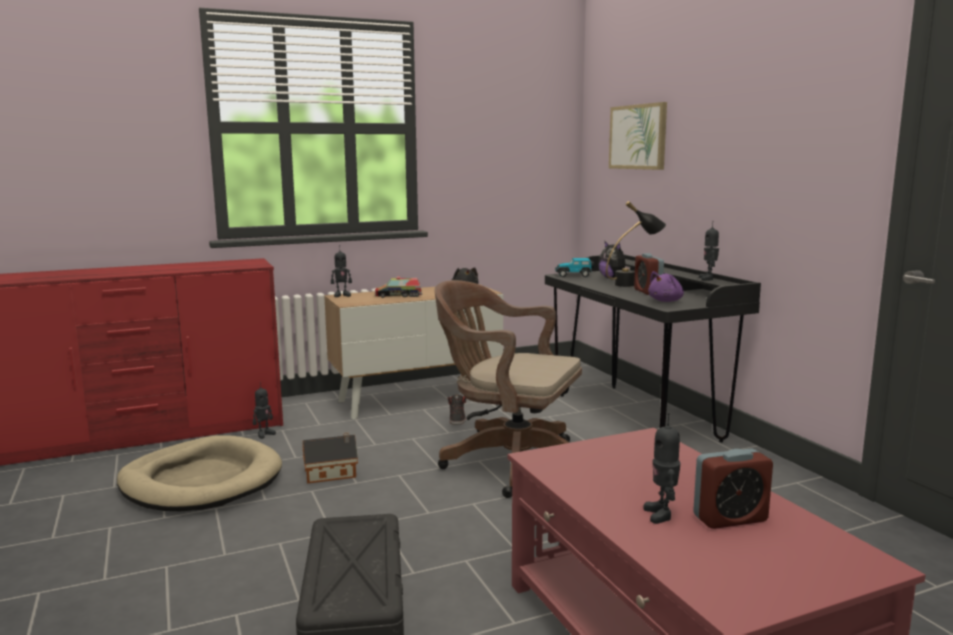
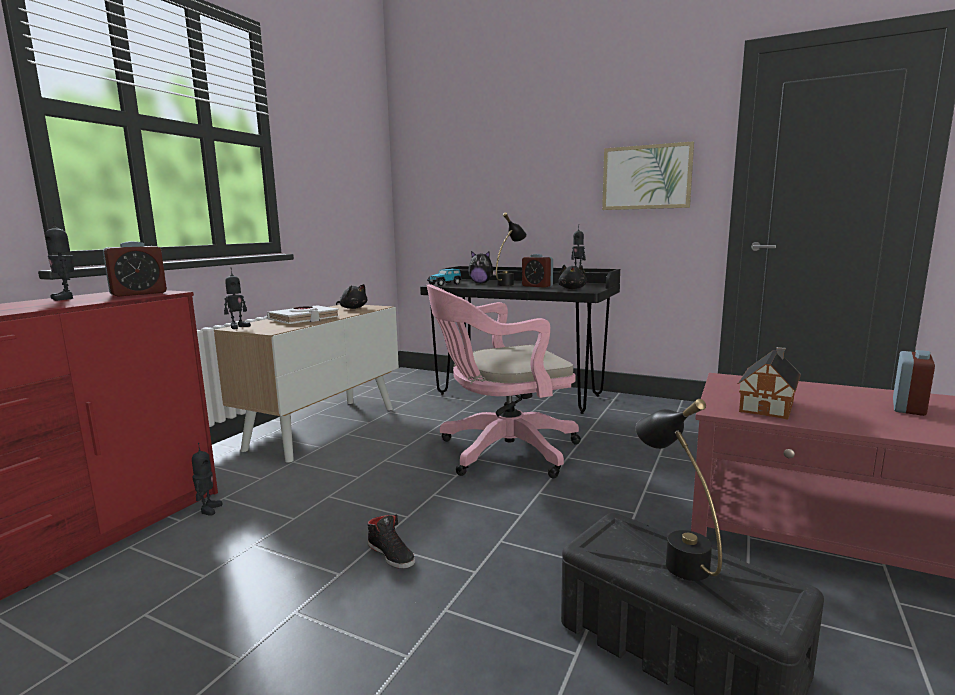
camera: 40 degrees left, 0 degrees up
beige dog bed [117,435,282,511] -> none
toy house [303,433,358,484] -> toy house moved to [737,347,801,419]
toy truck [375,276,422,298] -> white book [267,305,339,324]
brown office chair [434,280,582,498] -> pink office chair [427,284,581,478]
black shoe [447,395,466,425] -> black shoe moved to [367,514,415,569]
picture [609,102,667,170] -> picture moved to [602,141,694,210]
toy robot [643,413,681,524] -> toy robot moved to [45,217,74,301]
purple plush toy [648,271,684,302] -> black plush toy [558,265,587,289]
none -> alarm clock [103,241,167,297]
none -> black table lamp [636,399,722,581]

